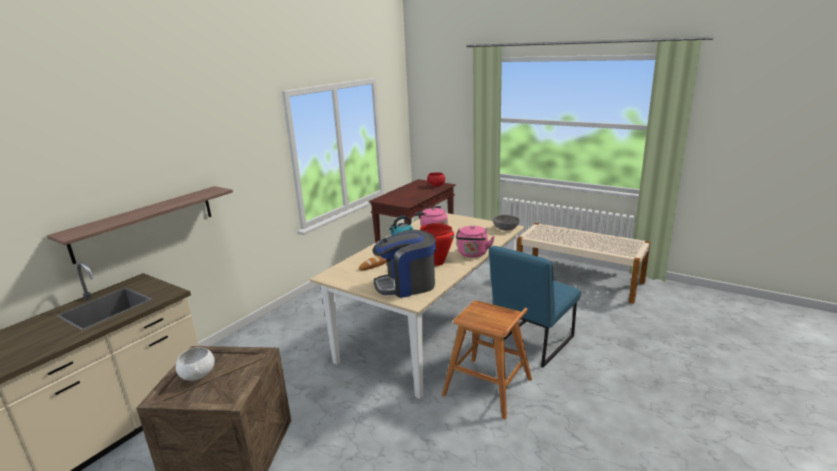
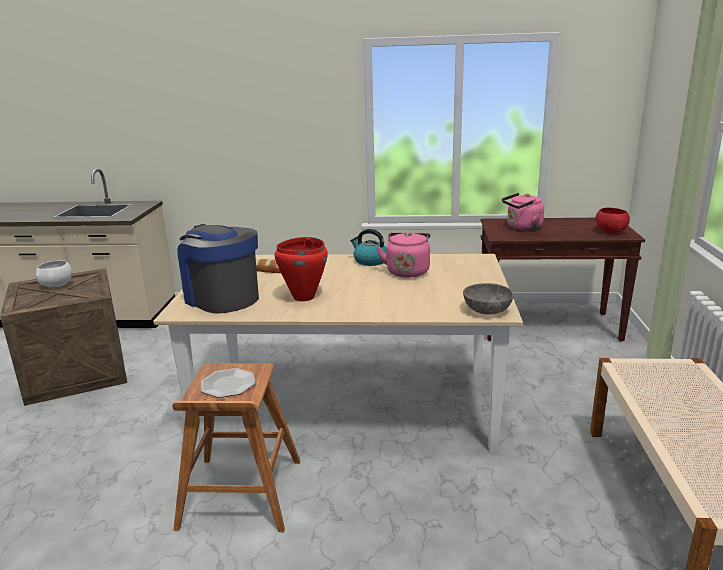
camera: 60 degrees right, 0 degrees up
shelf [47,186,233,264] -> none
pink kettle [456,226,495,257] -> pink kettle moved to [502,193,544,230]
blue chair [489,246,581,368] -> none
none -> plate [201,368,256,398]

